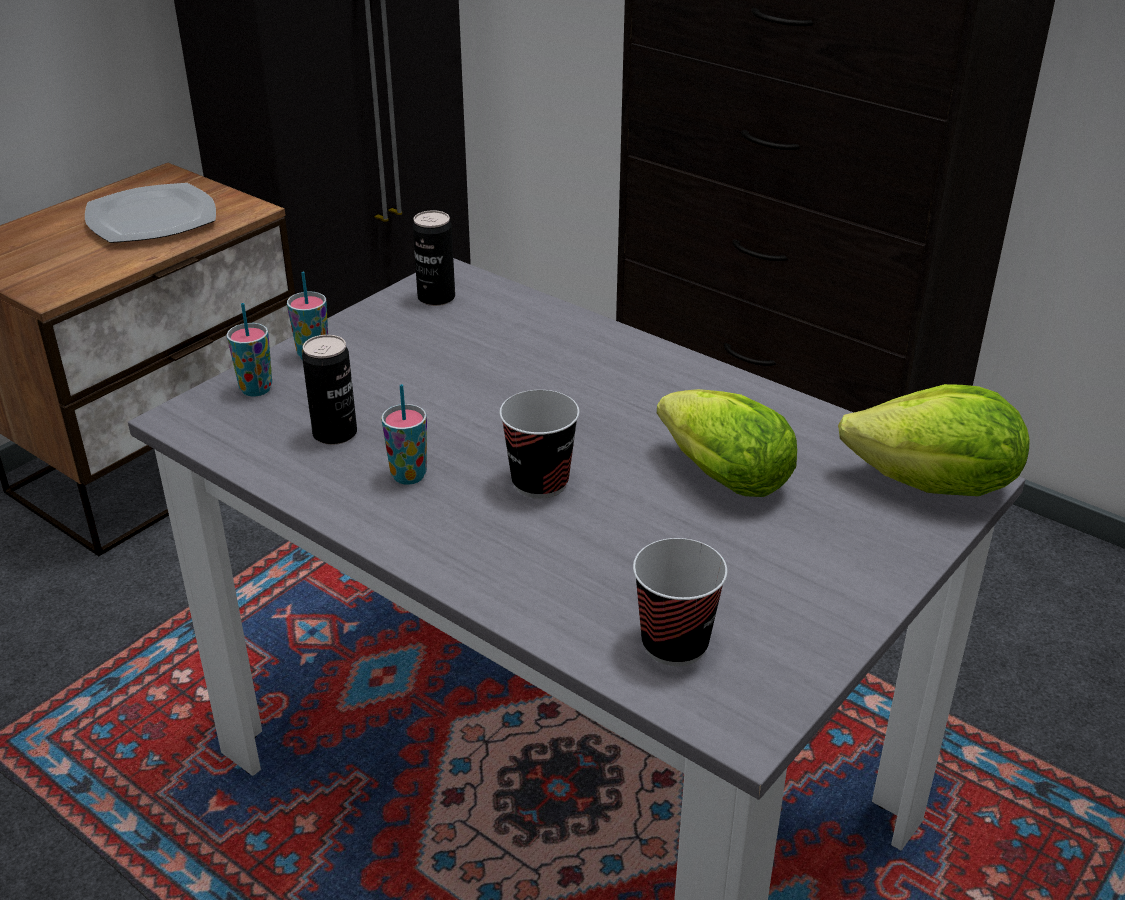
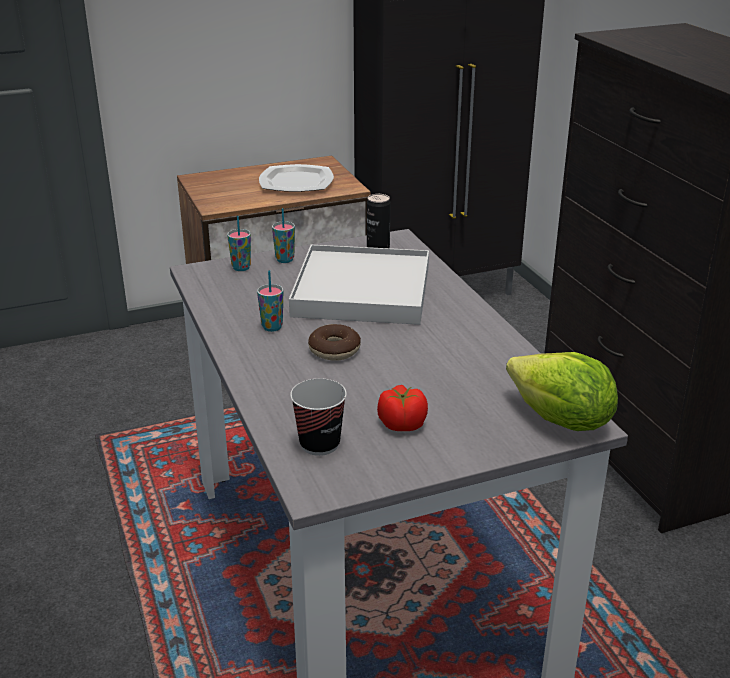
camera: 30 degrees right, 5 degrees down
can [302,335,357,445] -> none
cup [499,390,579,499] -> donut [308,324,361,361]
lettuce [657,389,797,497] -> none
none -> white tray [289,245,429,325]
none -> tomato [377,385,428,431]

